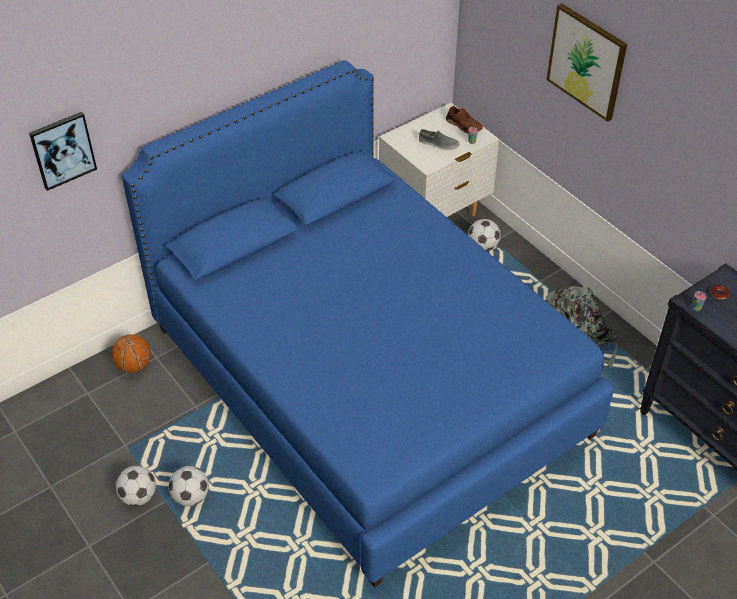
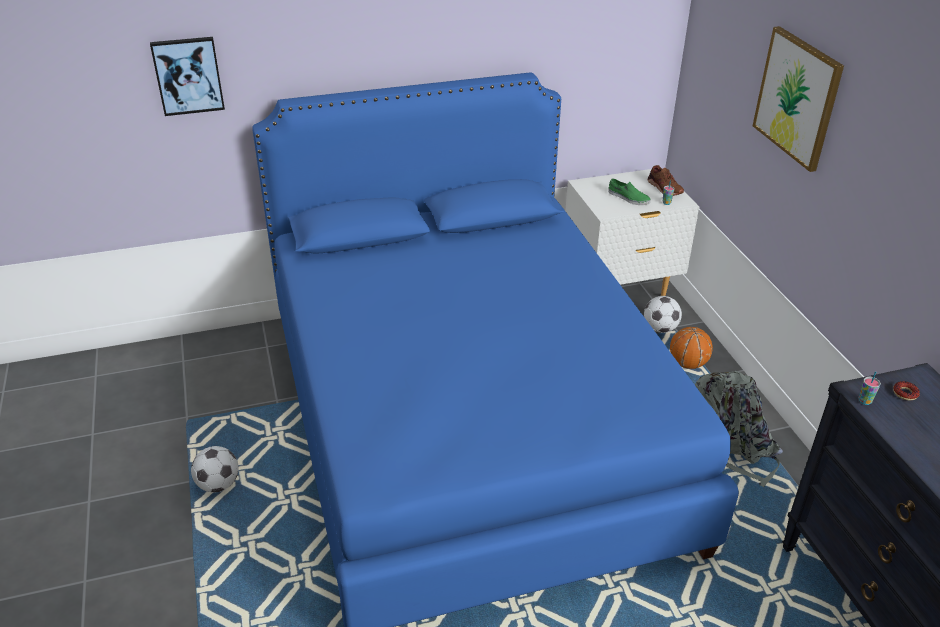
camera: 20 degrees right, 10 degrees down
basketball [111,334,151,373] -> basketball moved to [670,327,713,369]
football [115,466,156,506] -> none
grey shoe [419,129,459,150] -> green shoe [608,179,651,205]

